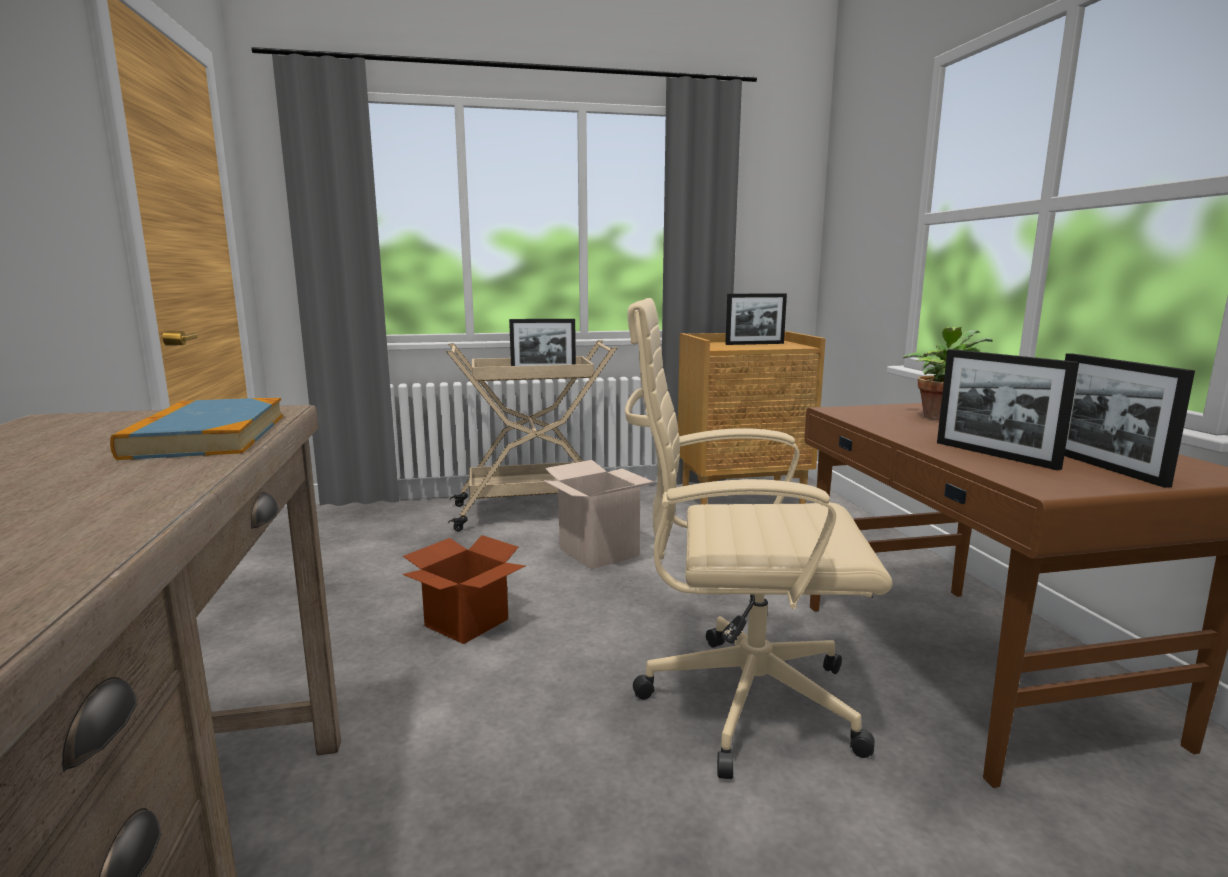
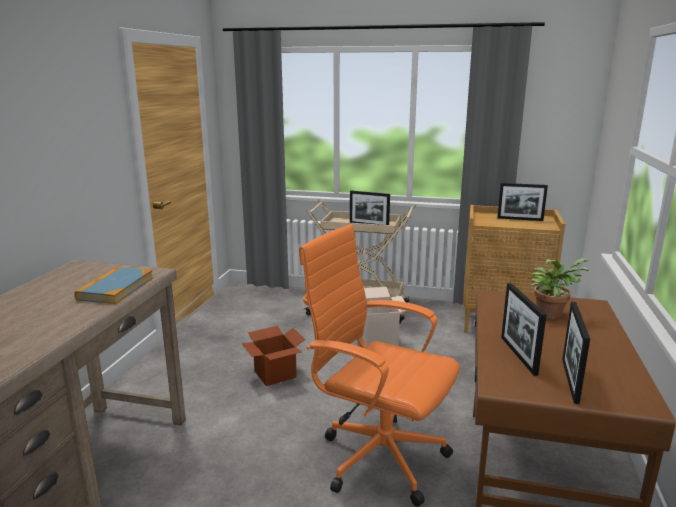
camera: 25 degrees right, 5 degrees up
beige office chair [625,298,893,779] -> orange office chair [299,224,460,506]

